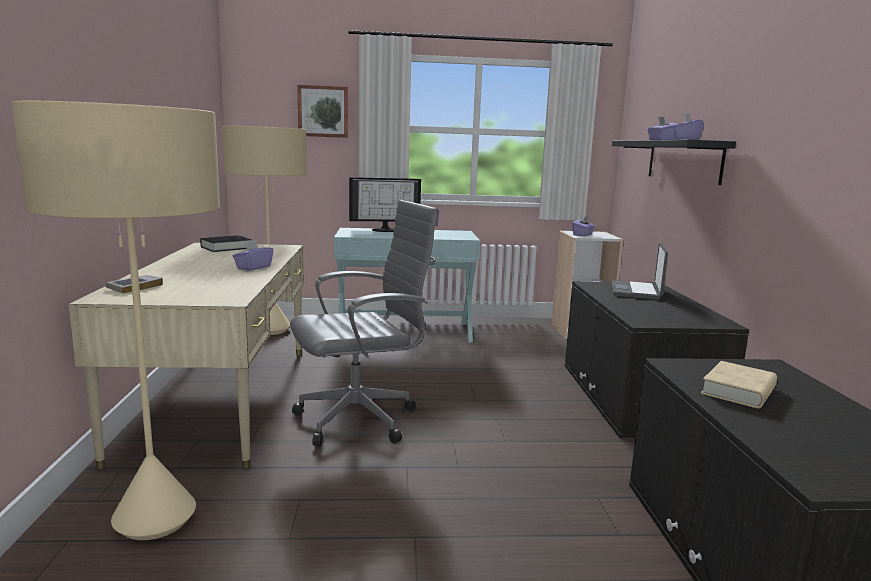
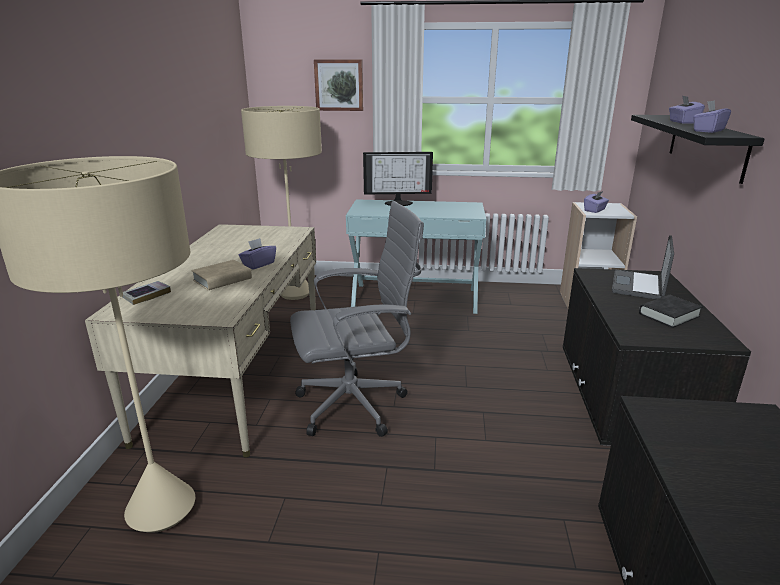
camera: 10 degrees right, 10 degrees up
black book [200,235,251,252] -> black book moved to [639,295,703,328]
beige book [701,361,777,408] -> beige book moved to [191,260,252,290]

